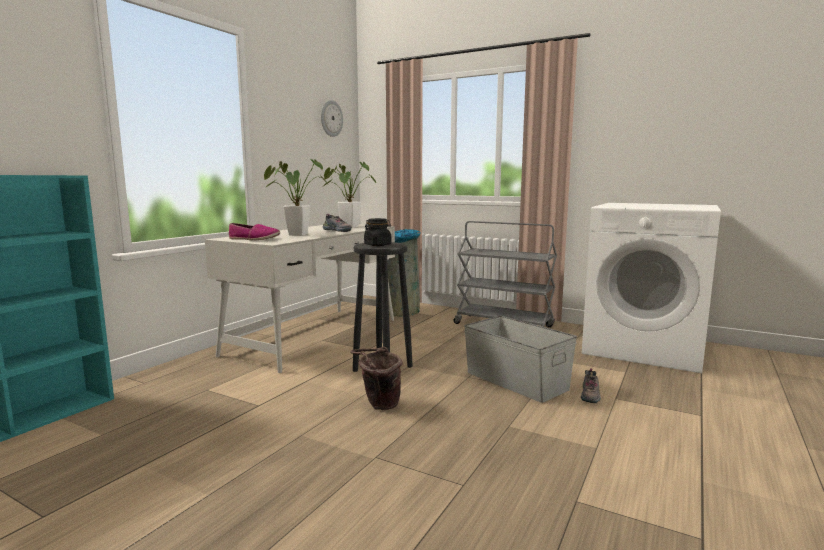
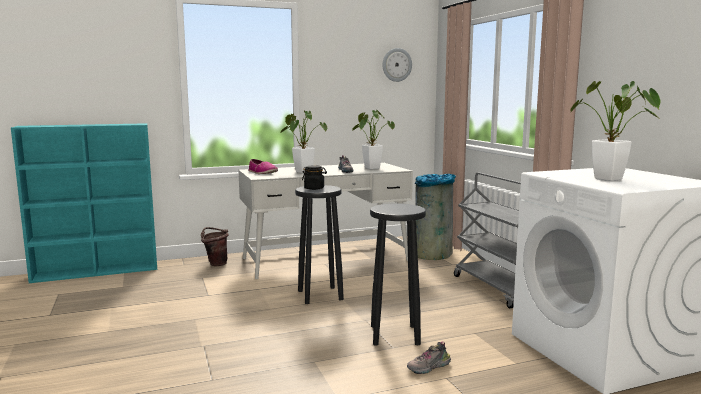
camera: 40 degrees right, 0 degrees up
brown bucket [350,347,402,410] -> brown bucket moved to [201,227,229,266]
grey storage box [464,316,577,403] -> black stool [370,203,426,346]
none -> potted plant [570,81,661,181]

